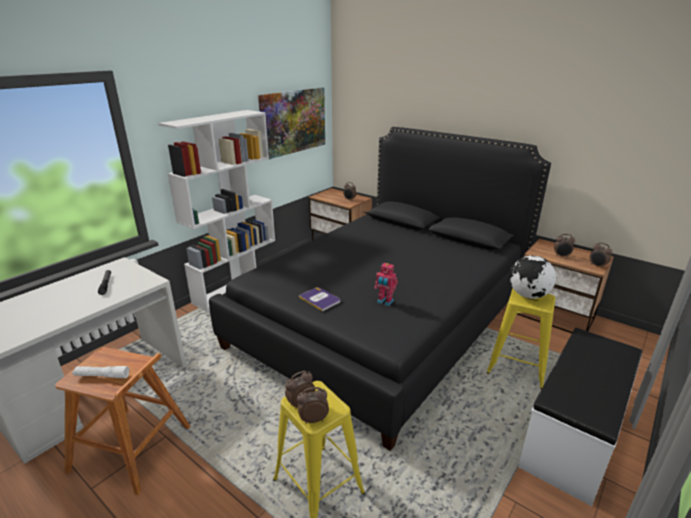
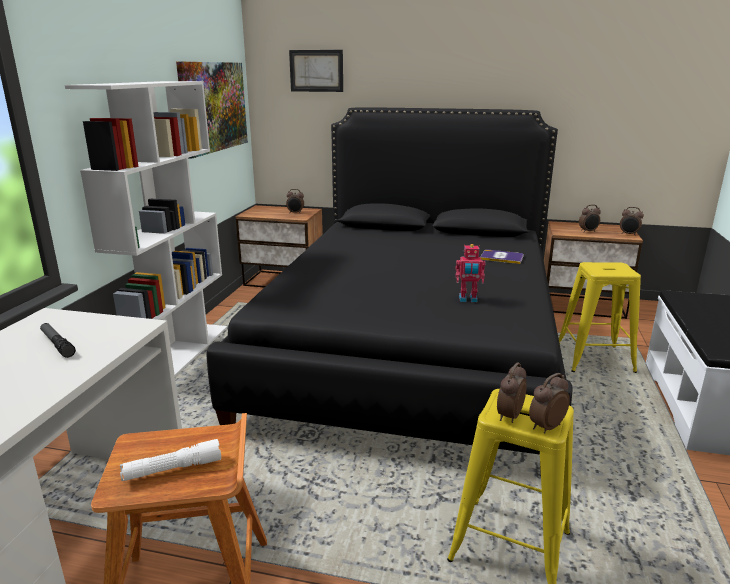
camera: 25 degrees left, 5 degrees down
book [299,287,340,312] -> book moved to [480,250,524,264]
globe [509,255,556,299] -> none
none -> picture [289,50,343,92]

